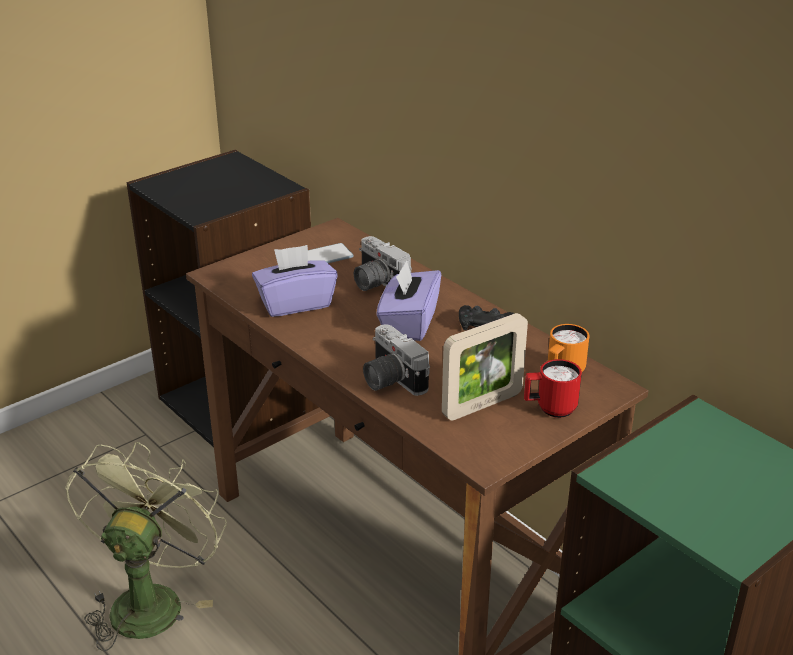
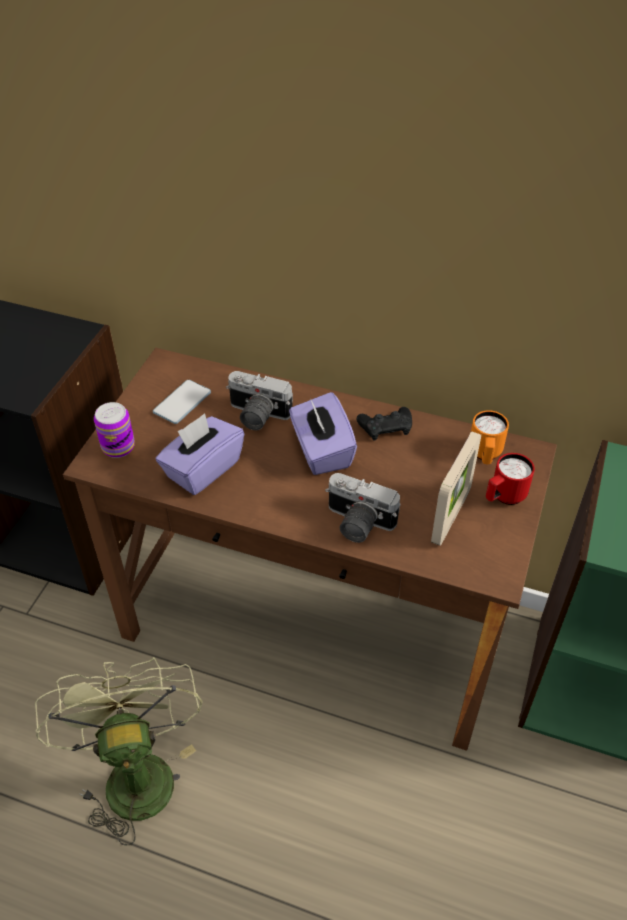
camera: 30 degrees left, 15 degrees up
none -> can [94,402,135,458]

